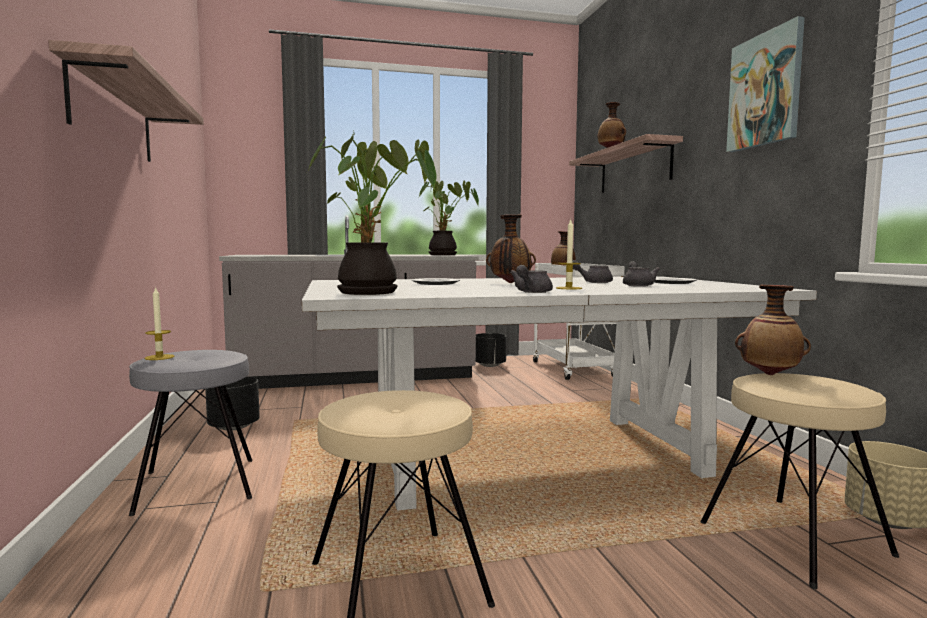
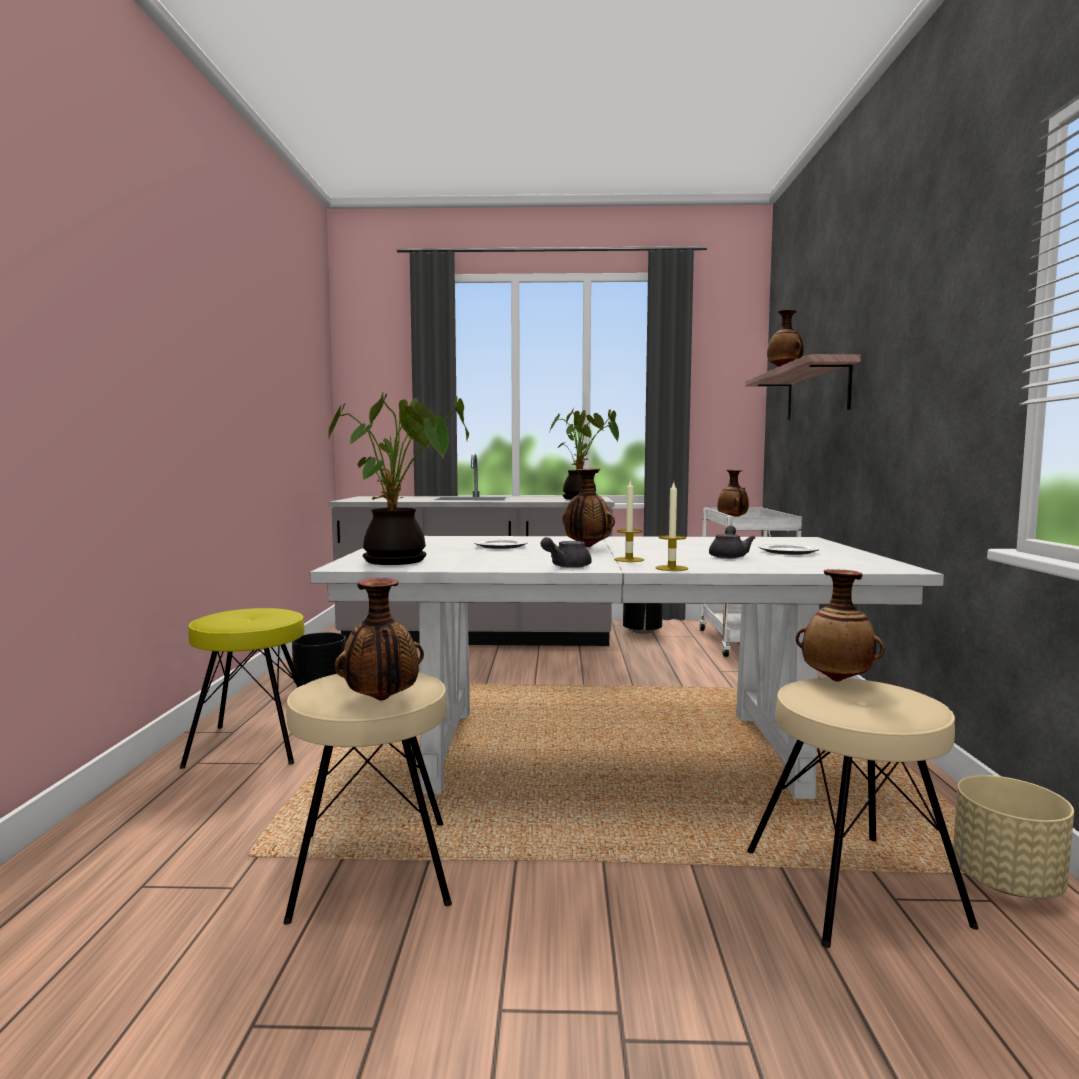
camera: 15 degrees right, 0 degrees up
shelf [48,40,204,162] -> none
grey stool [129,350,252,516] -> yellow stool [180,608,304,769]
candle [145,286,174,360] -> candle moved to [655,482,688,571]
grey teapot [572,260,613,283] -> none
picture [726,16,805,152] -> none
none -> vase [334,578,424,701]

